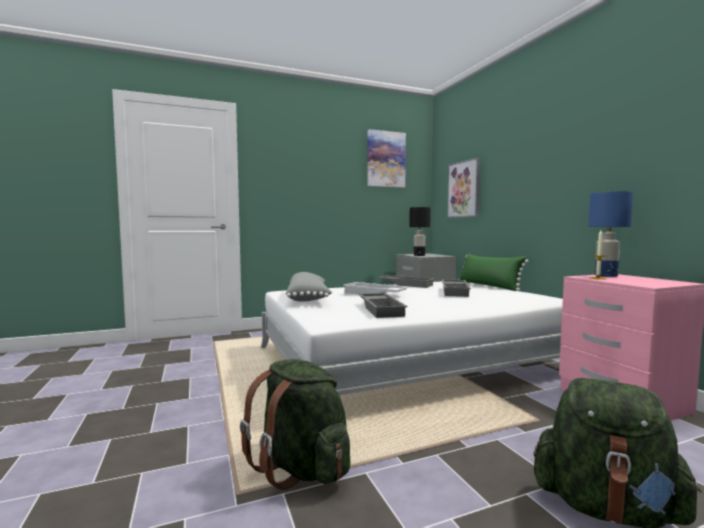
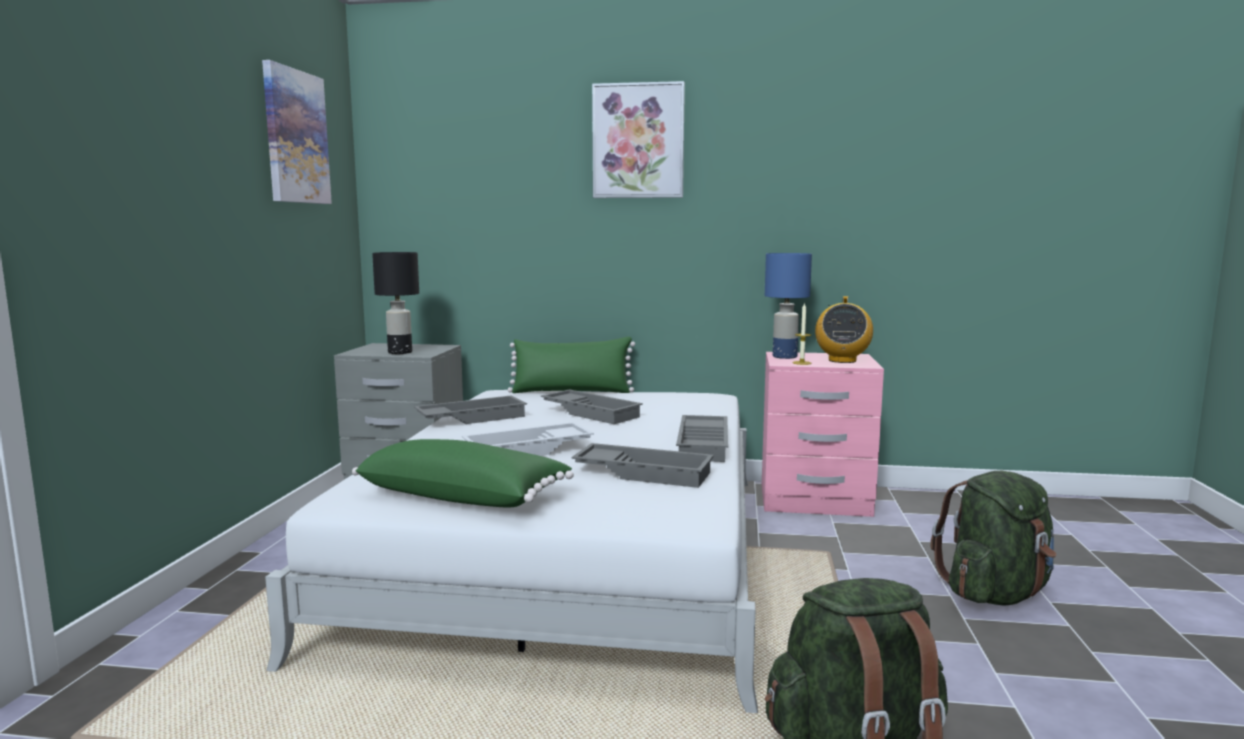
camera: 60 degrees left, 5 degrees up
grey pillow [286,272,332,301] -> green pillow [352,439,574,508]
picture [447,157,481,218] -> picture moved to [592,81,685,198]
none -> grey tray [676,415,728,462]
none -> radio [815,296,873,363]

